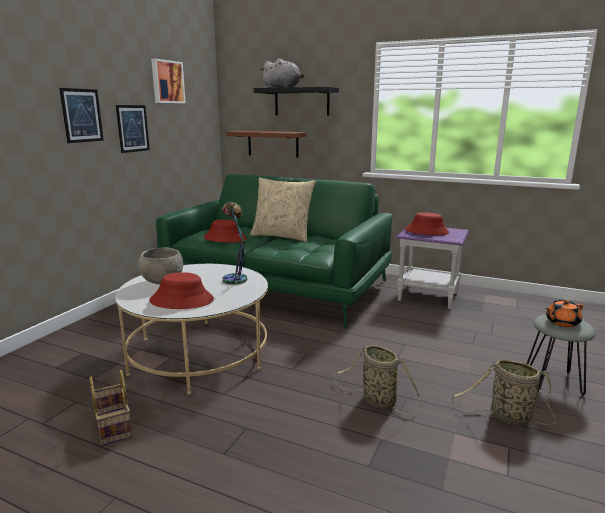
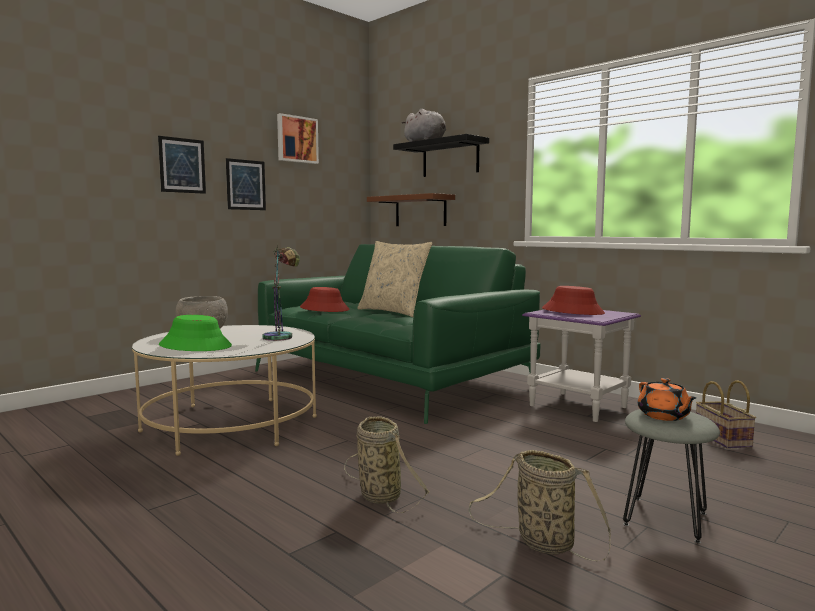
camera: 20 degrees right, 10 degrees down
basket [89,370,132,446] -> basket moved to [696,380,756,449]
red hat [149,272,214,309] -> green hat [159,315,232,351]
orange teapot [545,299,583,327] -> orange teapot turned 105 degrees counterclockwise [638,378,697,421]

